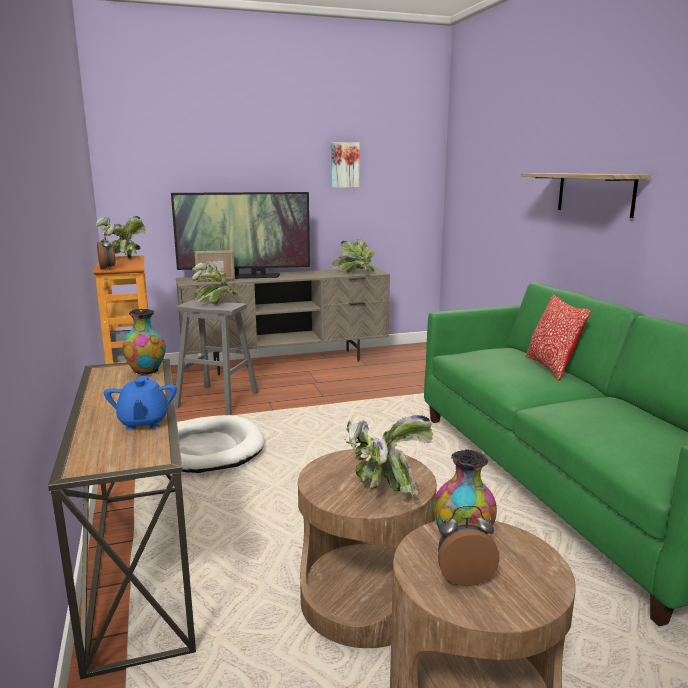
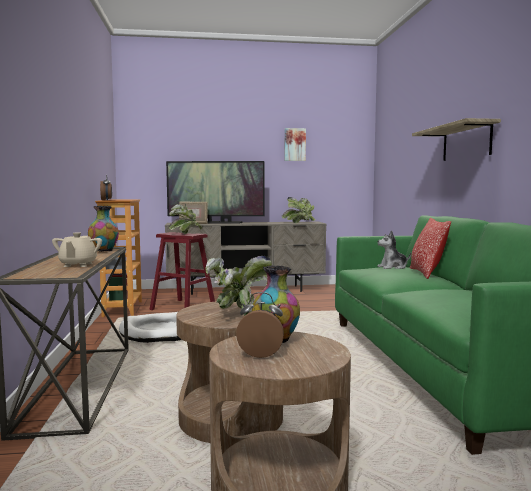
camera: 10 degrees right, 10 degrees down
potted plant [96,216,146,259] -> none
blue teapot [104,376,177,430] -> beige teapot [52,232,102,267]
grey stool [174,300,259,415] -> red stool [149,232,215,310]
none -> plush toy [377,231,411,269]

